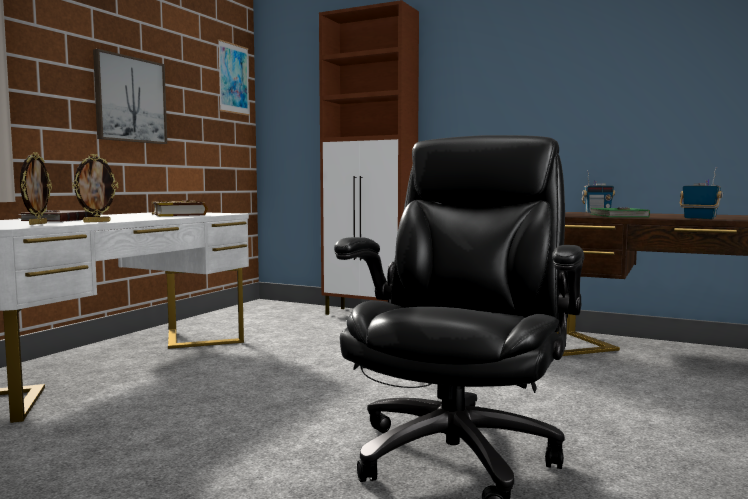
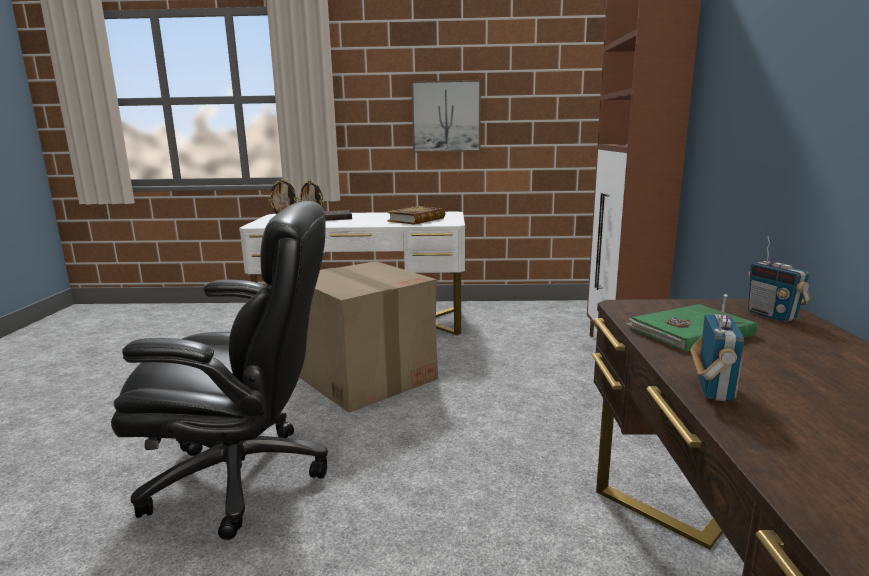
camera: 65 degrees right, 10 degrees up
picture [218,39,250,116] -> none
none -> cardboard box [299,261,438,413]

